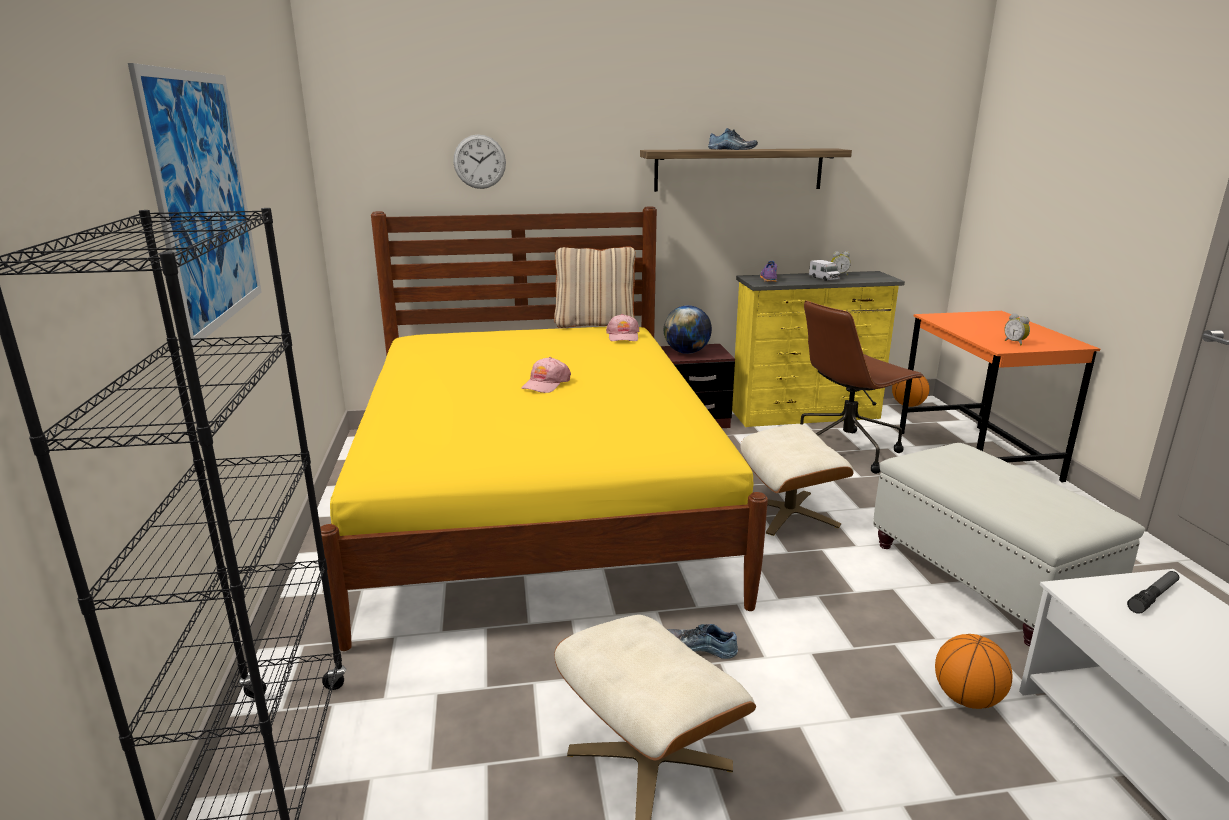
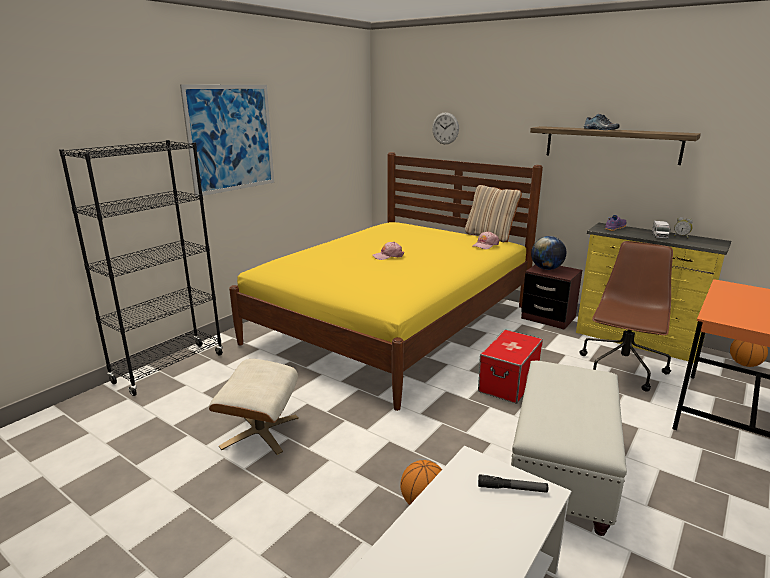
camera: 45 degrees right, 0 degrees up
shoe [667,624,738,659] -> none
beige ottoman [740,424,854,536] -> storage box [478,329,543,404]
brown office chair [800,300,924,474] -> brown office chair turned 105 degrees clockwise [579,241,673,392]
alarm clock [1004,313,1030,346] -> none

